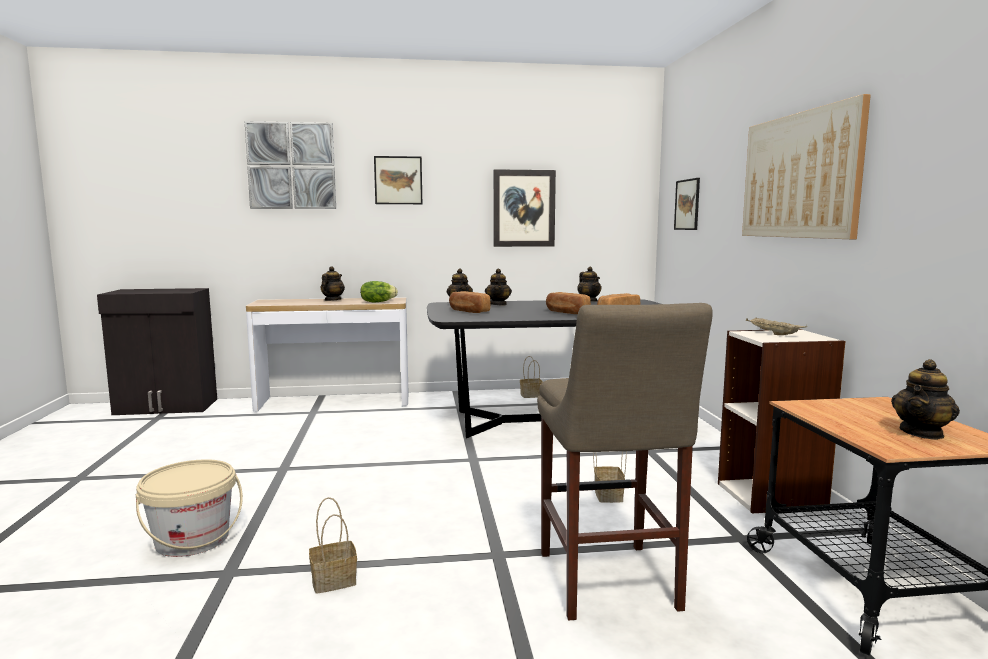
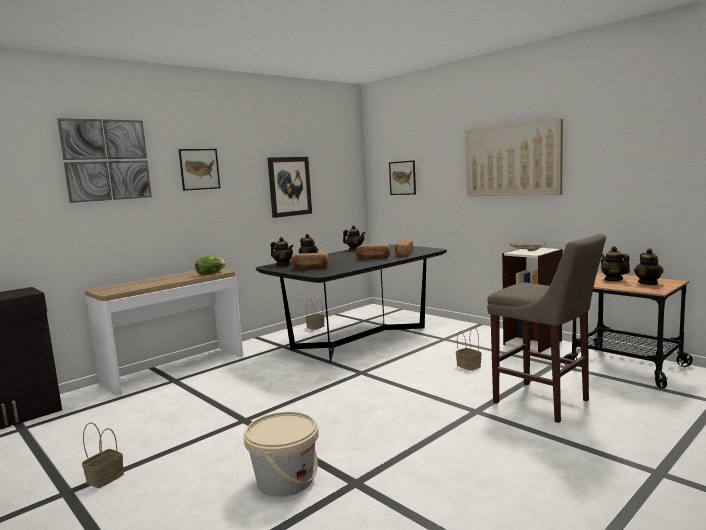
camera: 35 degrees left, 0 degrees up
basket [309,497,357,594] -> basket moved to [82,422,124,489]
teapot [321,266,345,301] -> teapot moved to [601,246,630,281]

